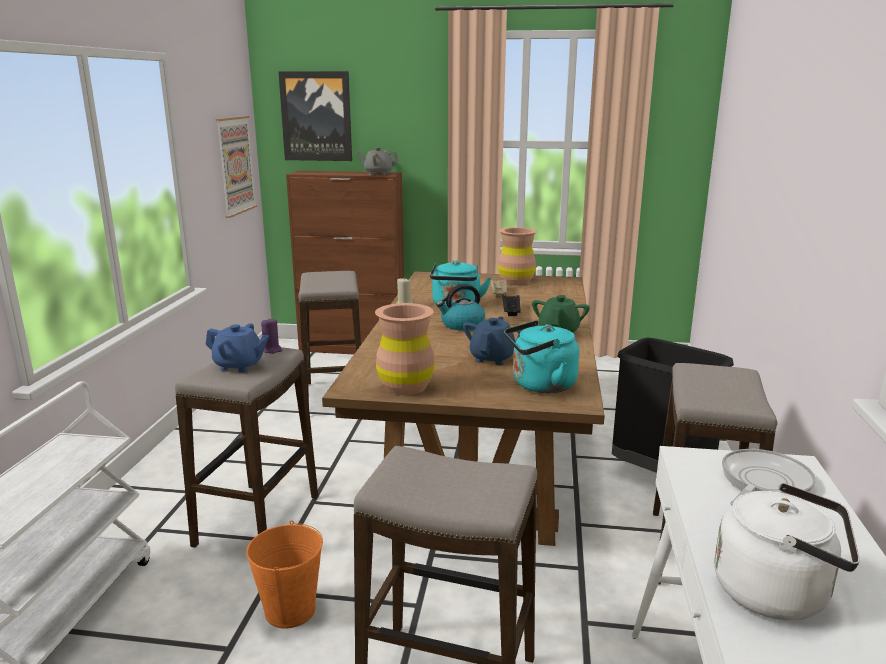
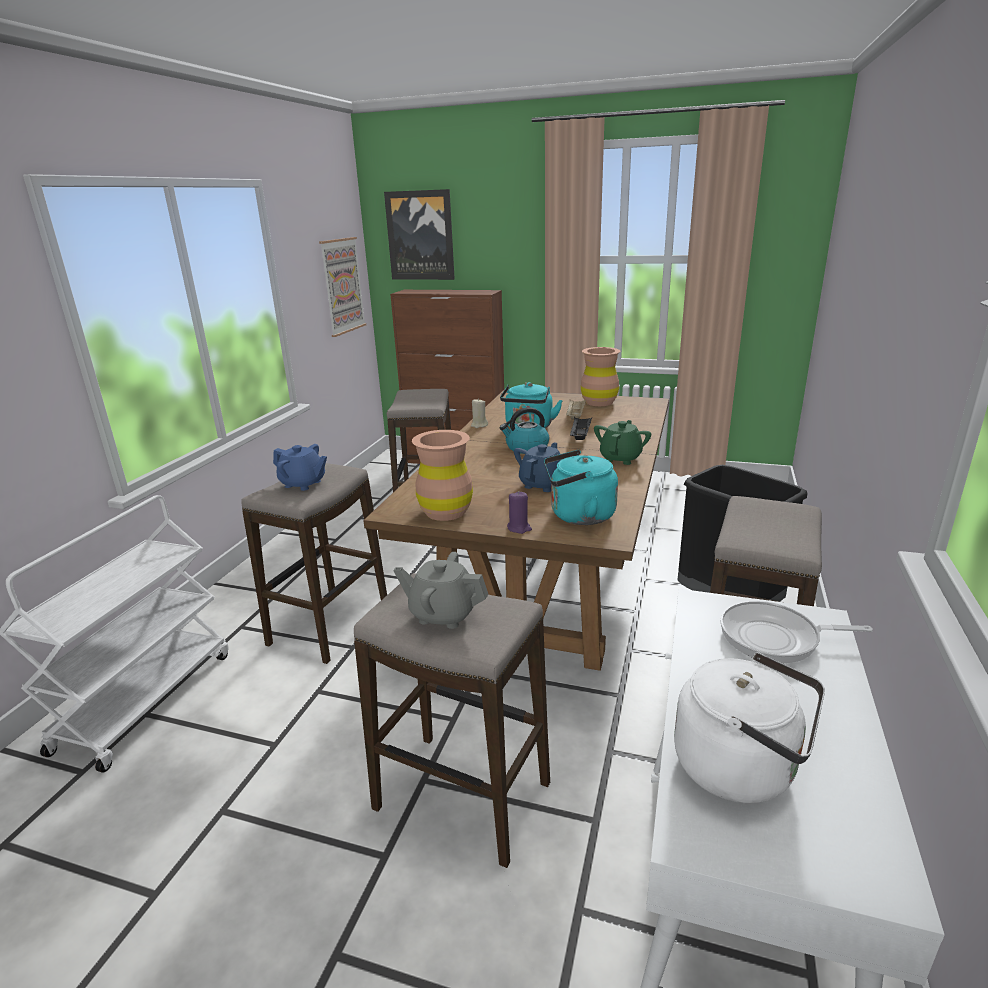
camera: 10 degrees right, 5 degrees up
orange bucket [246,520,323,629] -> none
purple candle [261,319,283,354] -> purple candle moved to [507,491,532,534]
grey teapot [357,147,399,175] -> grey teapot moved to [394,552,488,629]
frying pan [722,449,816,506] -> frying pan turned 135 degrees counterclockwise [720,601,873,663]

